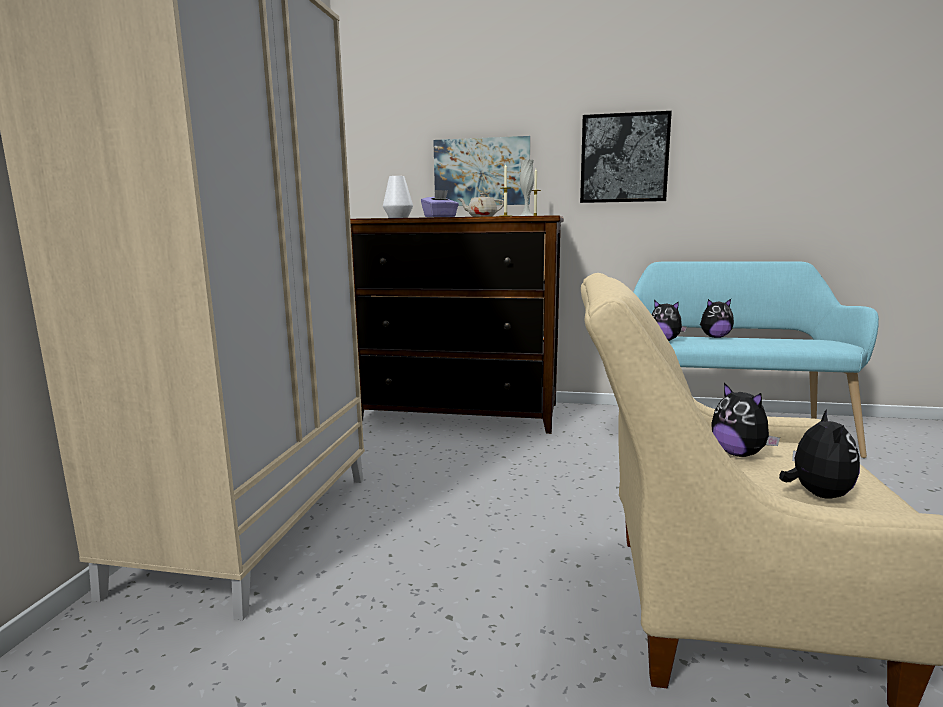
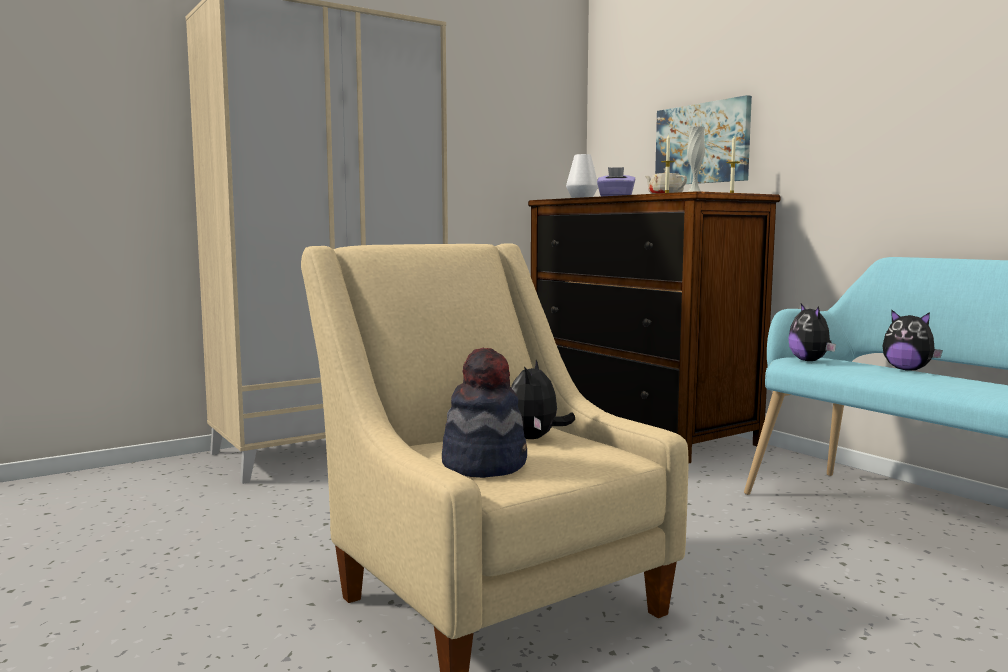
camera: 45 degrees right, 5 degrees down
picture [580,111,672,203] -> none
plush toy [779,409,860,499] -> hat [442,348,527,478]

